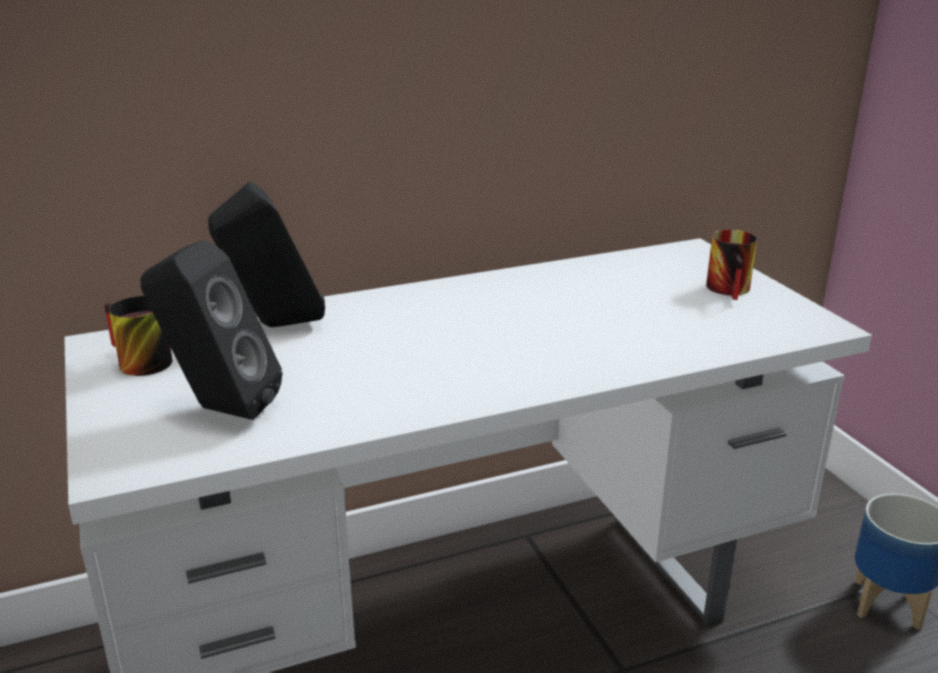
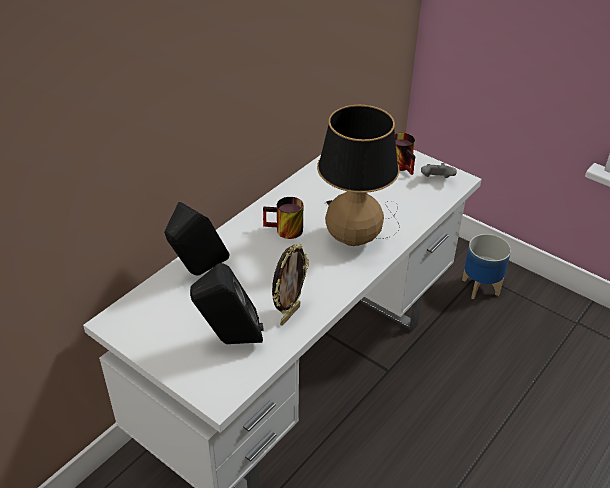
camera: 30 degrees left, 15 degrees up
mug [104,296,173,376] -> mug moved to [263,197,303,239]
none -> picture frame [272,243,309,326]
none -> table lamp [317,105,399,246]
none -> grey game controller [421,163,457,178]

